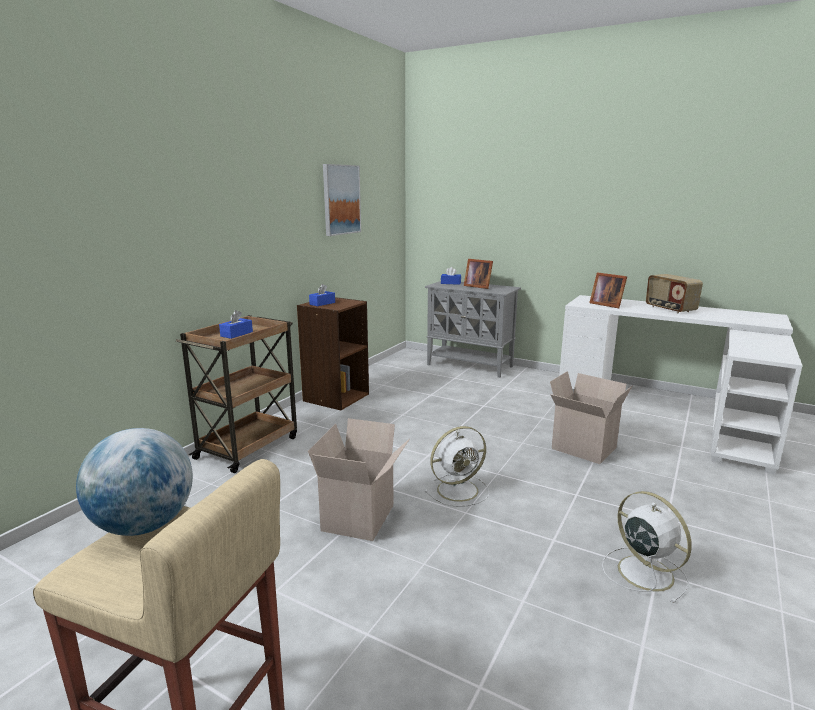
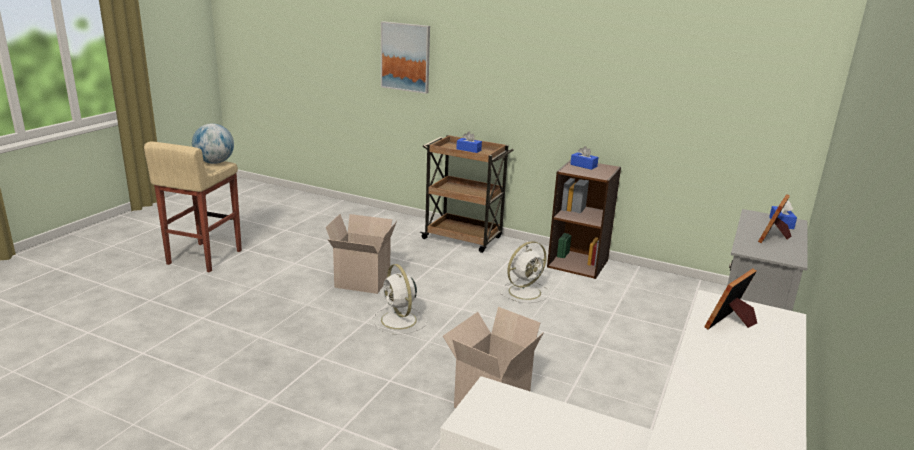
camera: 85 degrees right, 5 degrees up
picture [323,164,361,236] -> picture moved to [381,21,430,94]
white fan [602,491,692,603] -> white fan moved to [499,241,550,303]
radio [646,274,703,313] -> none

